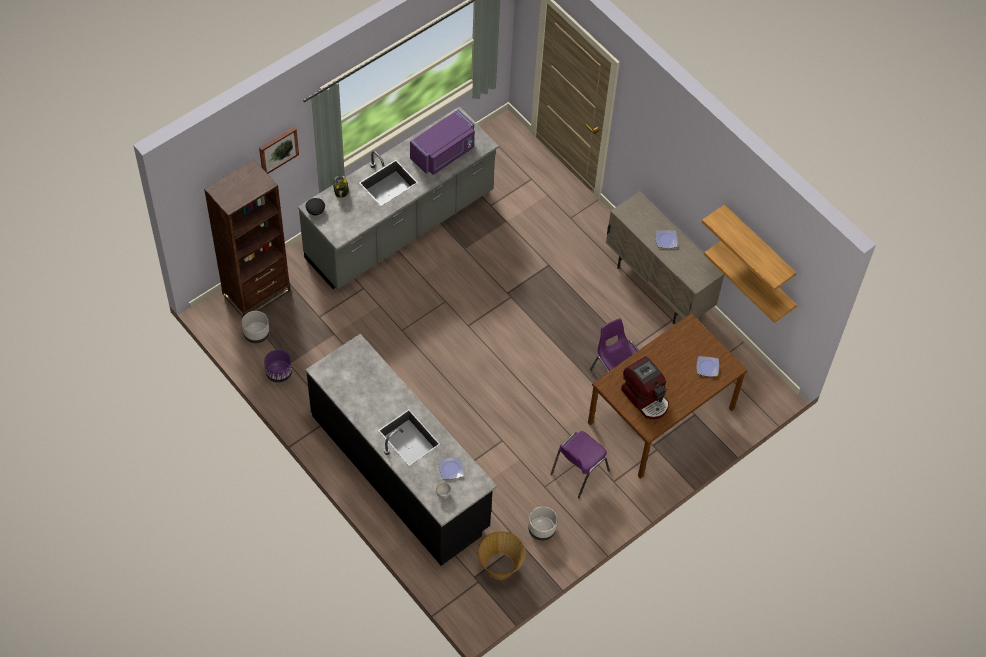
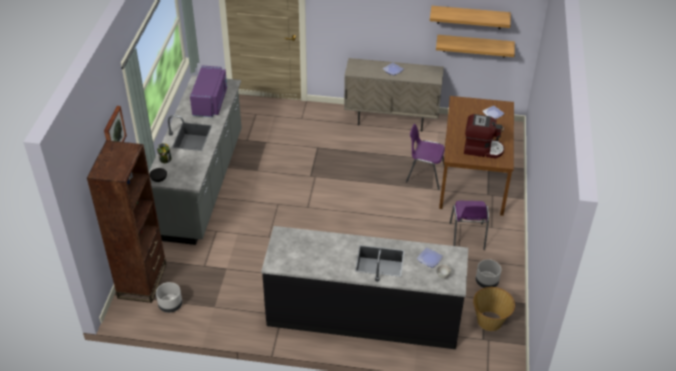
camera: 40 degrees left, 15 degrees down
purple planter [264,350,292,383] -> none

